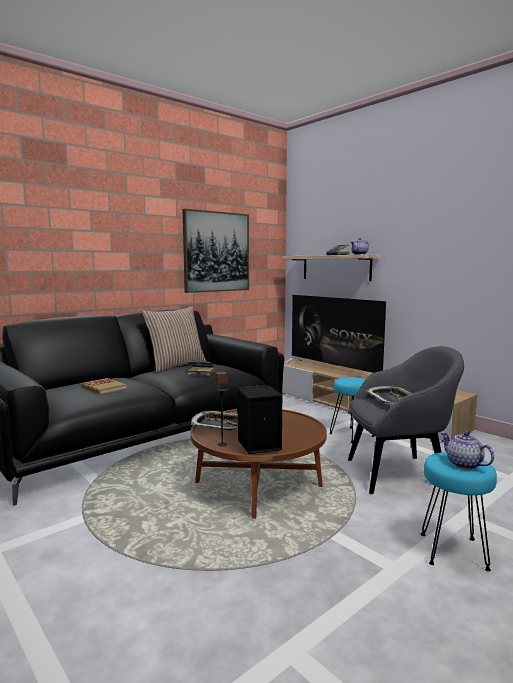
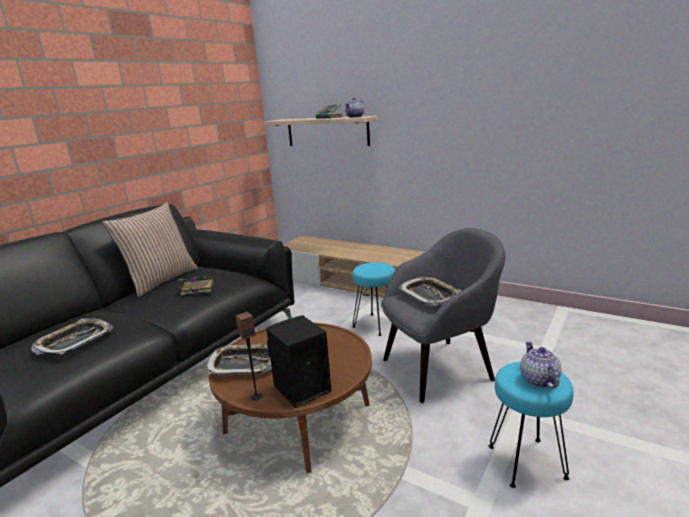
camera: 15 degrees left, 10 degrees up
book [81,378,127,395] -> tray [31,318,113,355]
picture [182,209,249,293] -> none
television [285,295,386,373] -> none
teapot [441,432,494,469] -> teapot turned 45 degrees clockwise [520,341,562,389]

